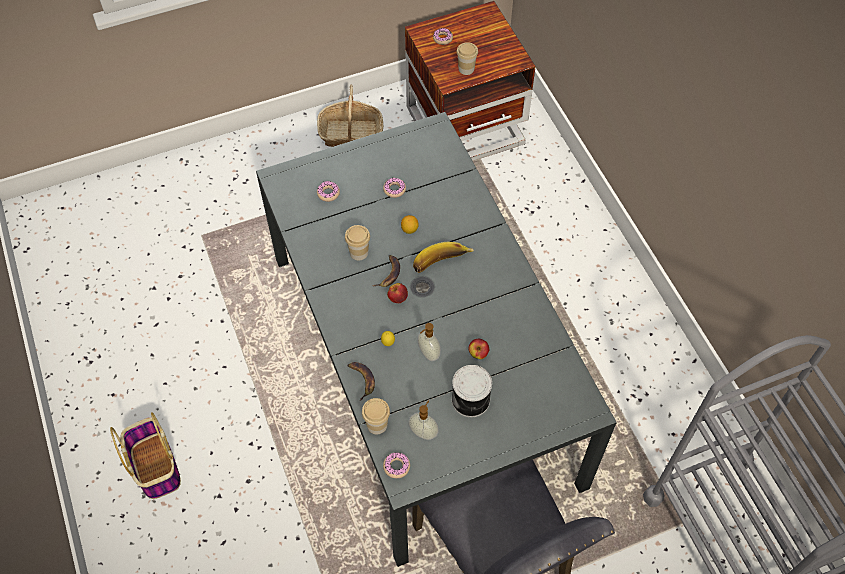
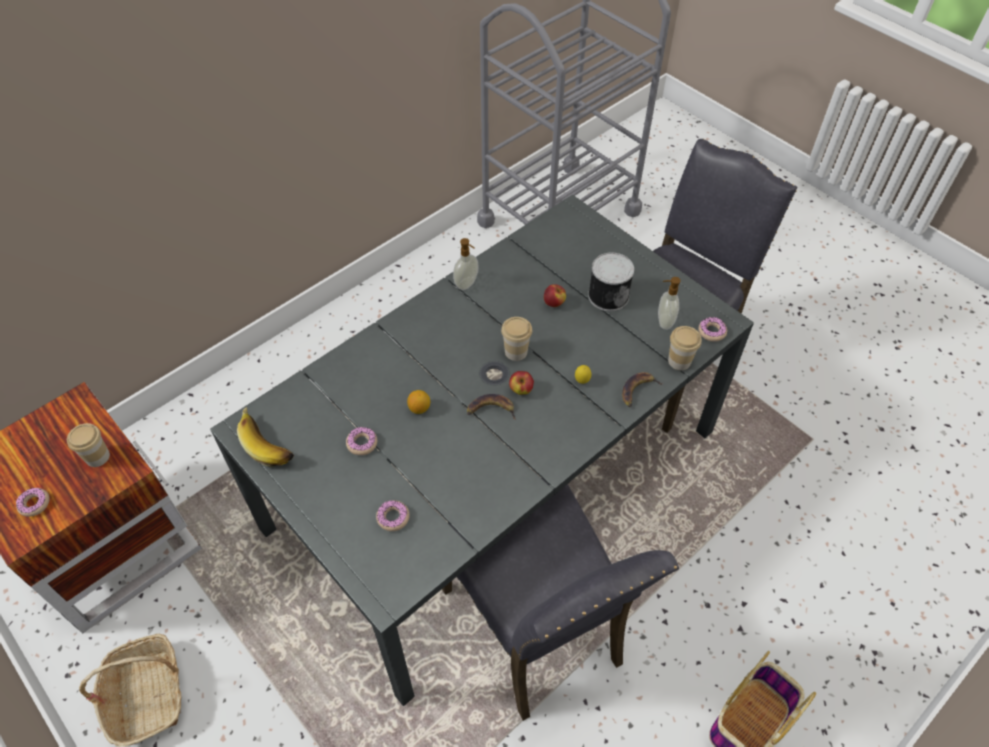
camera: 110 degrees left, 5 degrees down
cup [345,225,370,260] -> cup moved to [501,317,532,361]
banana [413,242,474,273] -> banana moved to [237,407,294,466]
soap dispenser [418,323,441,361] -> soap dispenser moved to [453,238,479,290]
none -> grey chair [442,478,679,721]

